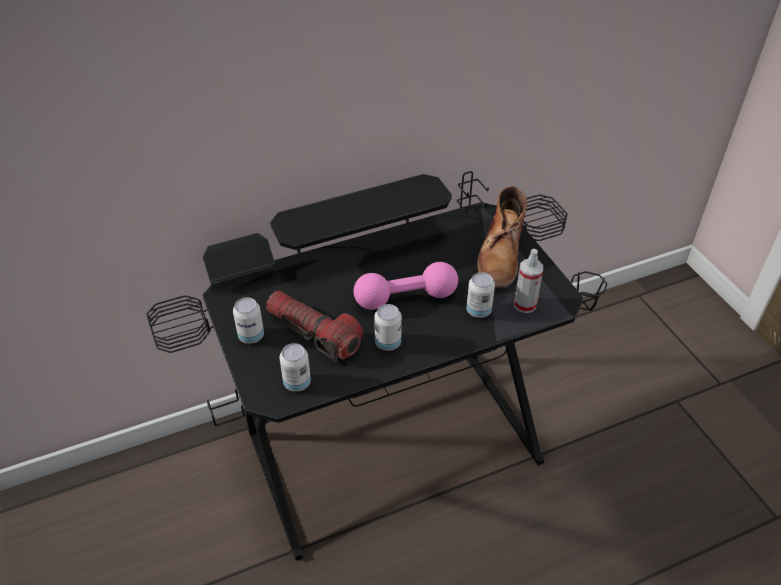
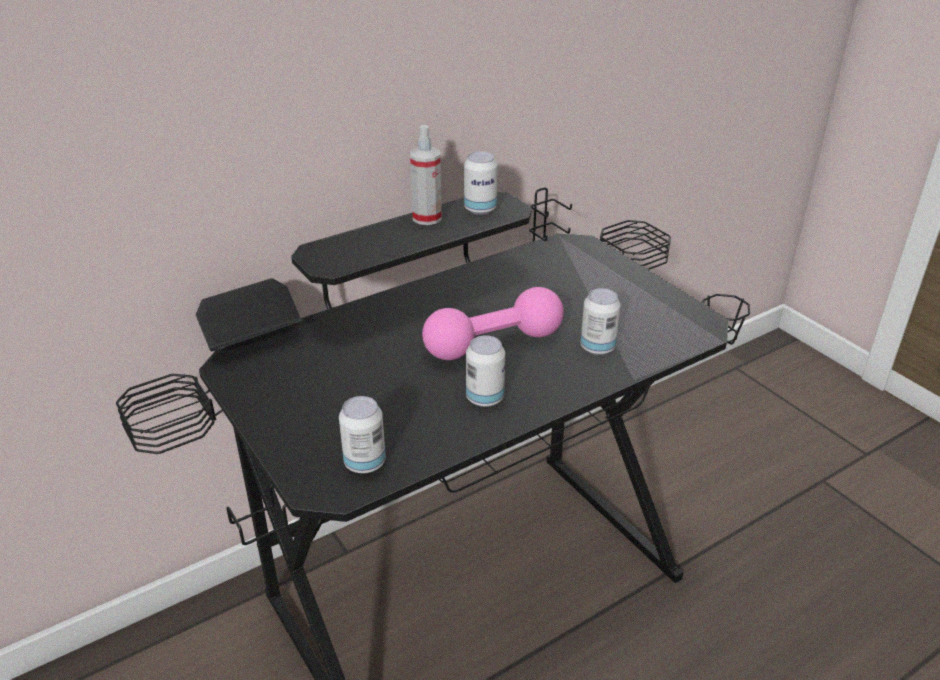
camera: 10 degrees left, 10 degrees down
can [233,297,264,344] -> can moved to [464,151,498,215]
flashlight [266,291,363,362] -> none
brown boot [477,186,527,288] -> none
spray bottle [514,249,543,313] -> spray bottle moved to [410,125,442,225]

